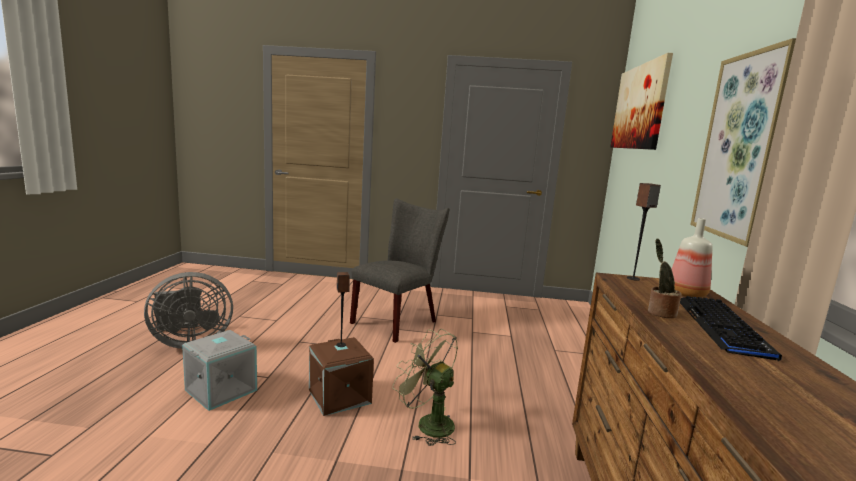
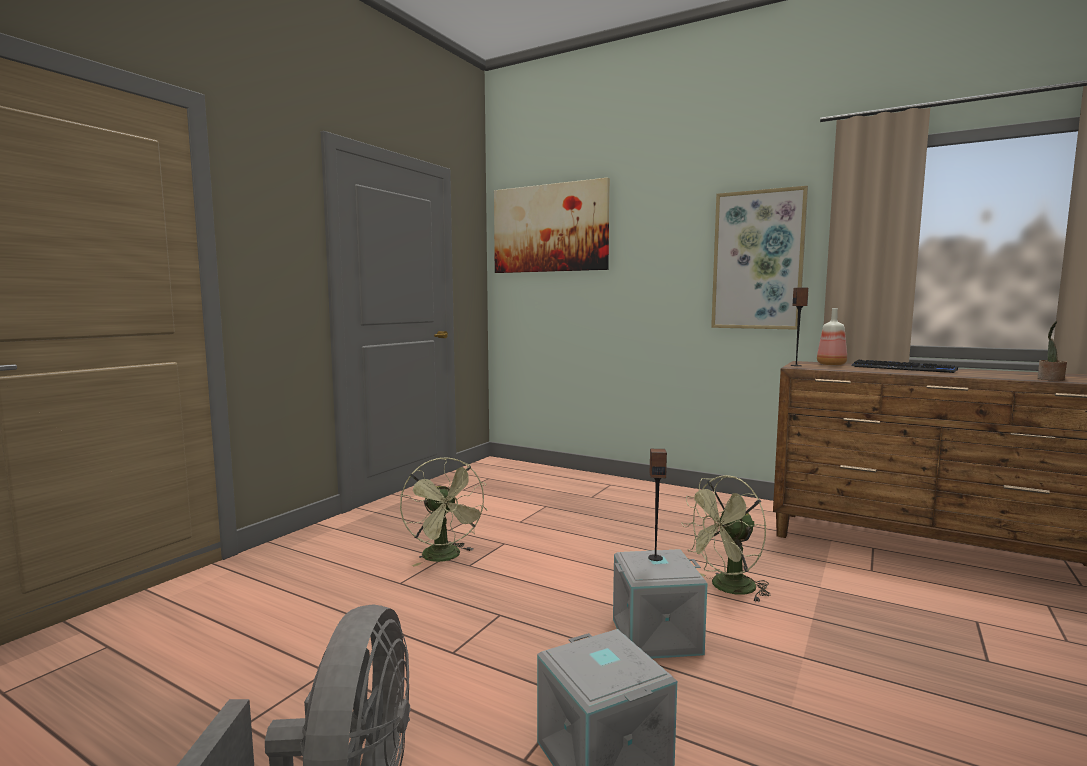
camera: 65 degrees left, 5 degrees down
brown storage box [309,337,374,416] -> grey storage box [613,549,707,659]
grey chair [350,198,449,343] -> green fan [400,457,487,567]
potted plant [648,239,682,318] -> potted plant moved to [1038,321,1067,381]

